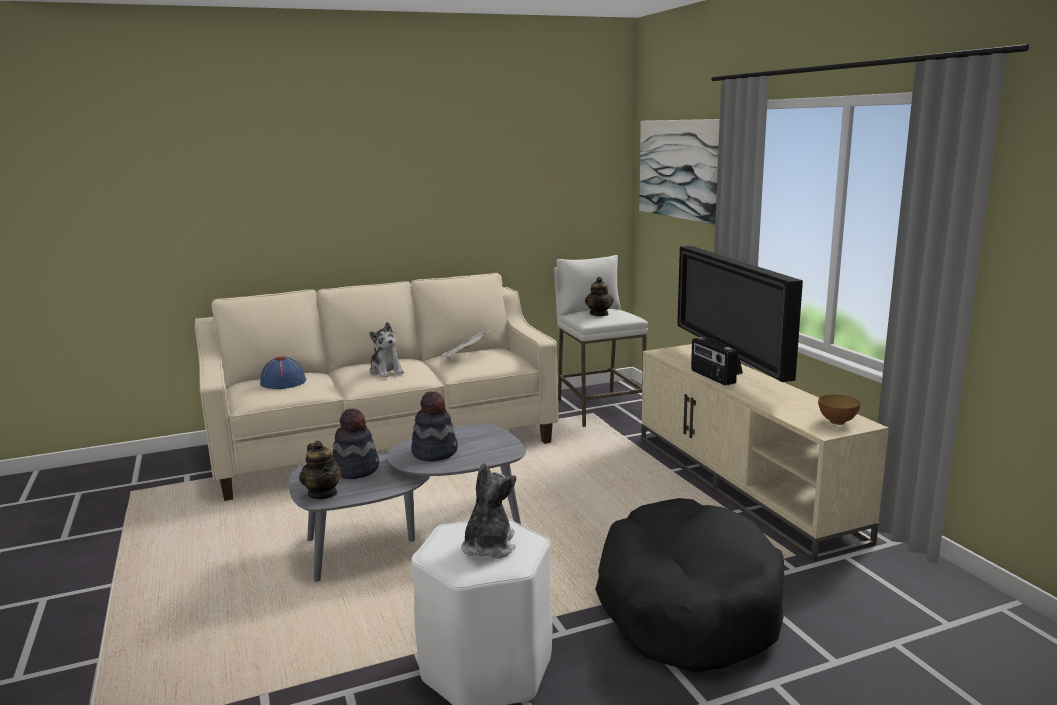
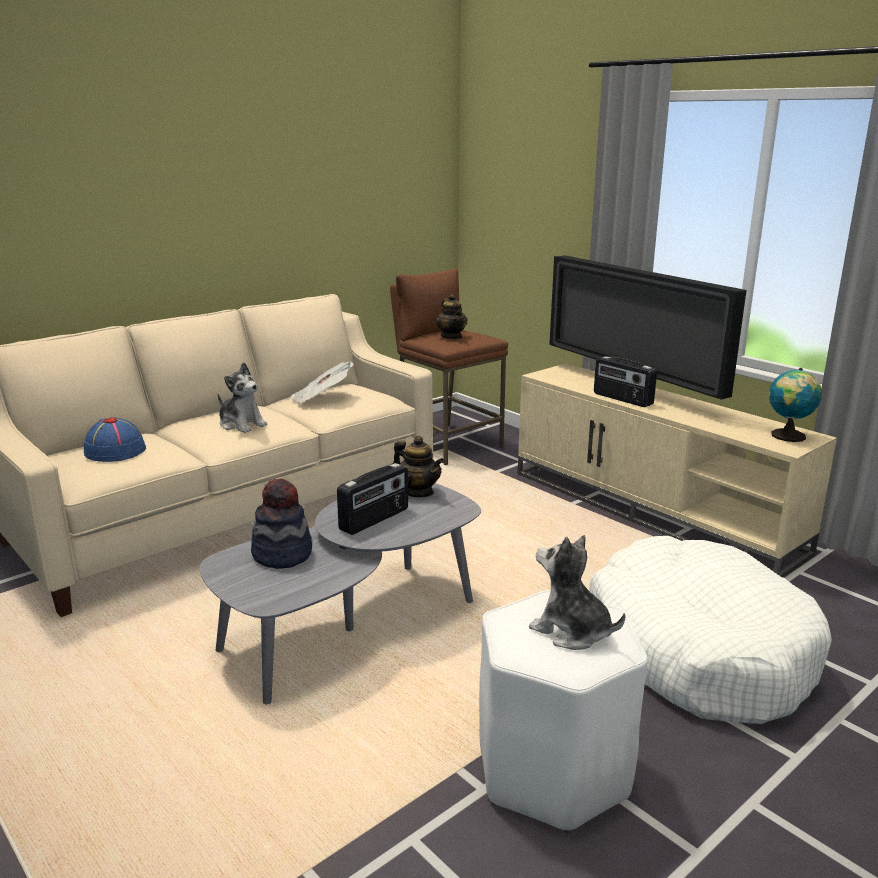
camera: 20 degrees left, 5 degrees up
teapot [299,441,342,499] -> teapot moved to [393,436,444,497]
hat [411,391,458,461] -> radio [337,463,408,535]
plush toy [461,463,516,559] -> plush toy turned 45 degrees counterclockwise [529,535,626,650]
white stool [554,255,648,427] -> brown stool [390,268,508,465]
black dog bed [595,498,784,672] -> white dog bed [589,536,832,724]
picture [639,119,720,225] -> none
bowl [818,395,861,425] -> globe [769,368,822,442]

